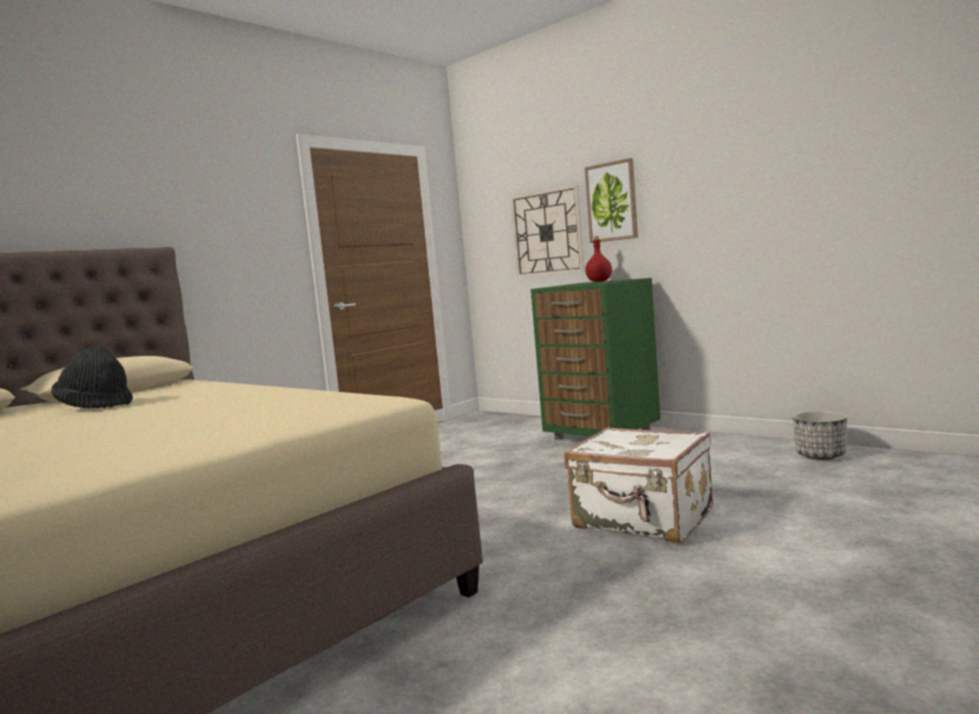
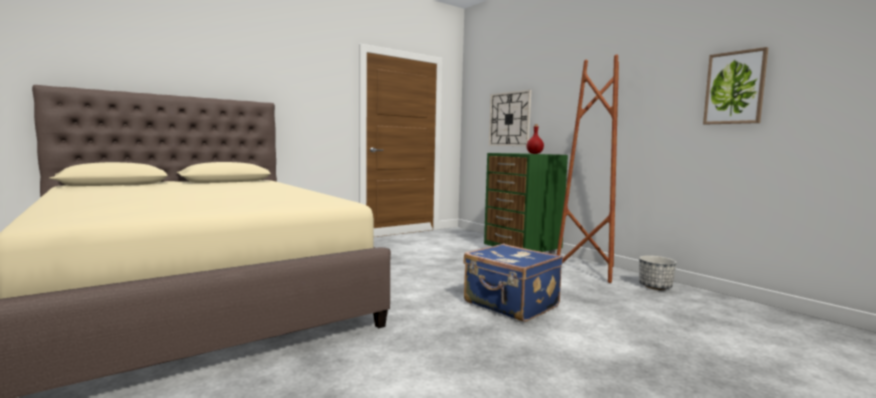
camera: 10 degrees right, 0 degrees up
black hat [51,347,133,408] -> none
white suitcase [564,427,713,543] -> blue suitcase [463,244,563,322]
picture [585,158,638,243] -> picture moved to [703,47,768,124]
none -> brown clothes rack [557,54,619,283]

